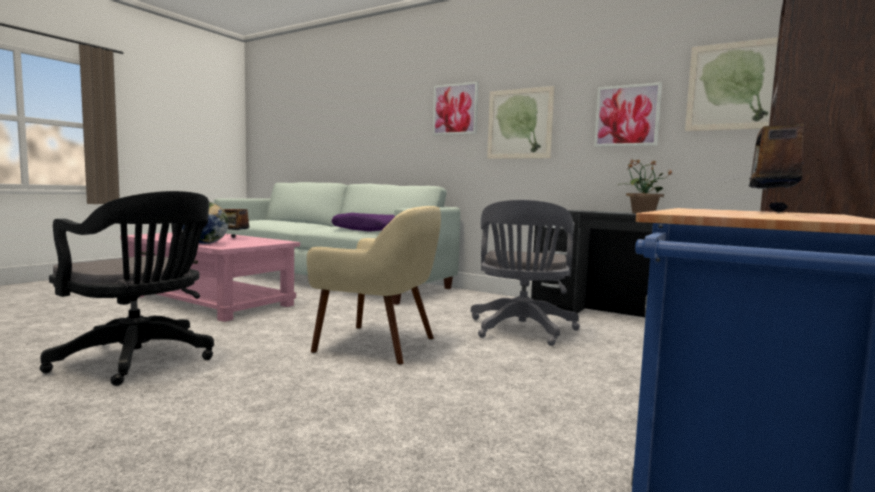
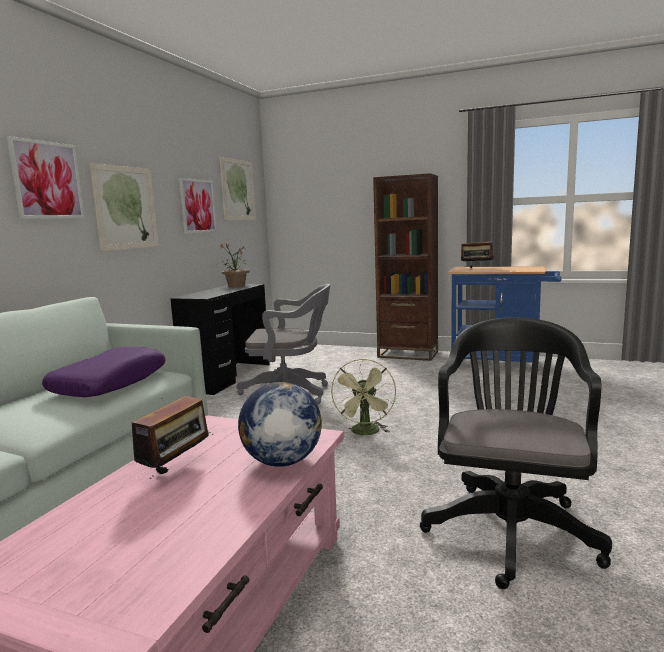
camera: 100 degrees left, 5 degrees up
beige armchair [307,206,441,365] -> green fan [331,359,396,435]

